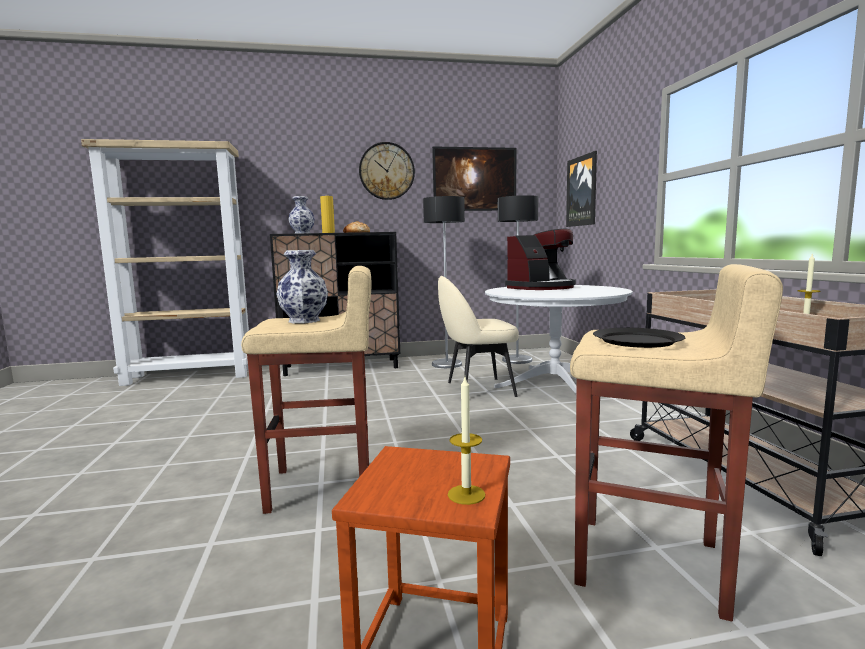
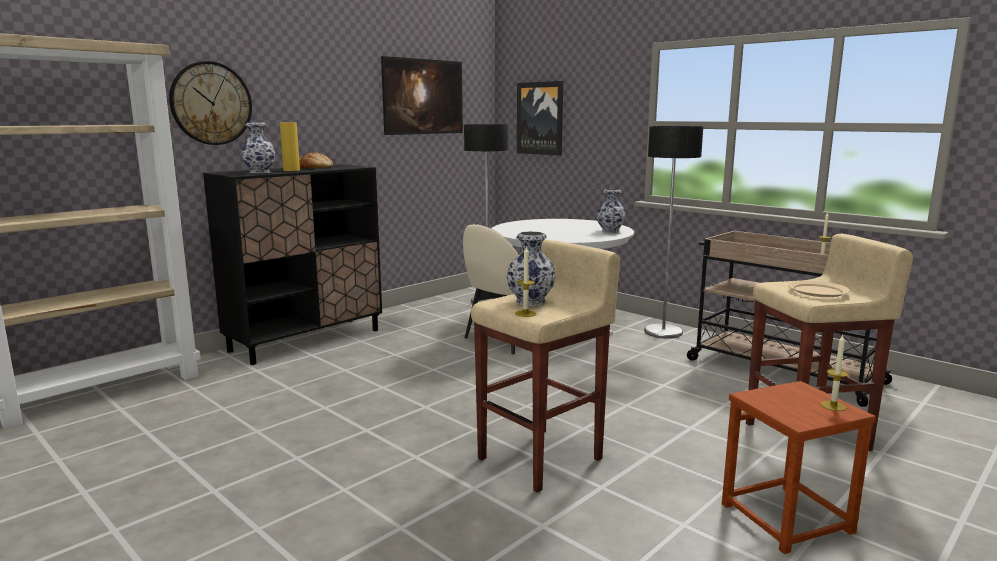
camera: 35 degrees left, 5 degrees up
wall clock [359,142,415,200] -> wall clock moved to [169,61,252,145]
floor lamp [423,196,465,368] -> floor lamp moved to [644,126,703,338]
coffee machine [505,229,576,290] -> none
black plate [593,328,685,348] -> beige plate [788,281,850,297]
none -> candle [515,246,536,317]
none -> vase [597,189,626,233]

